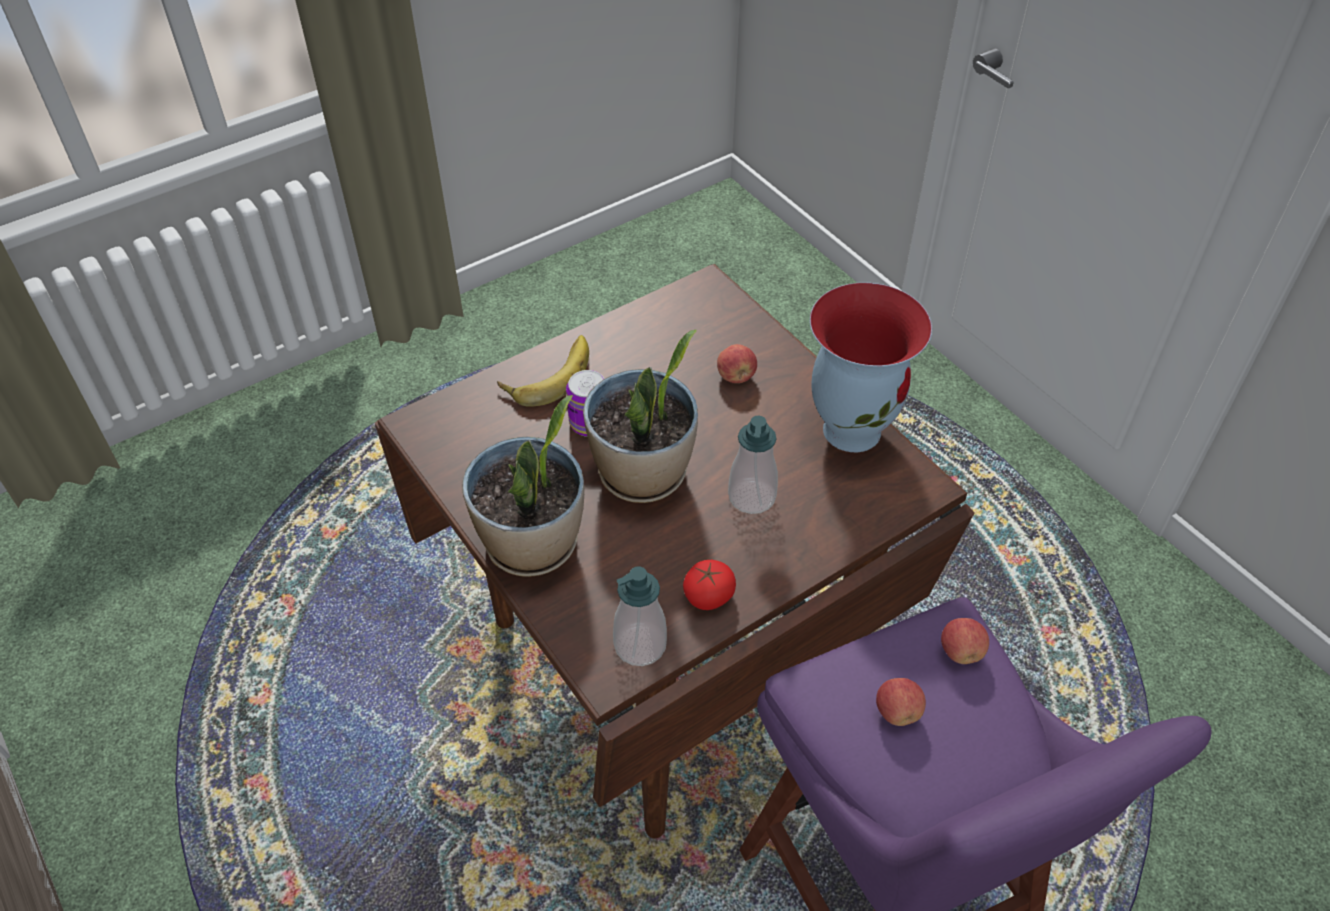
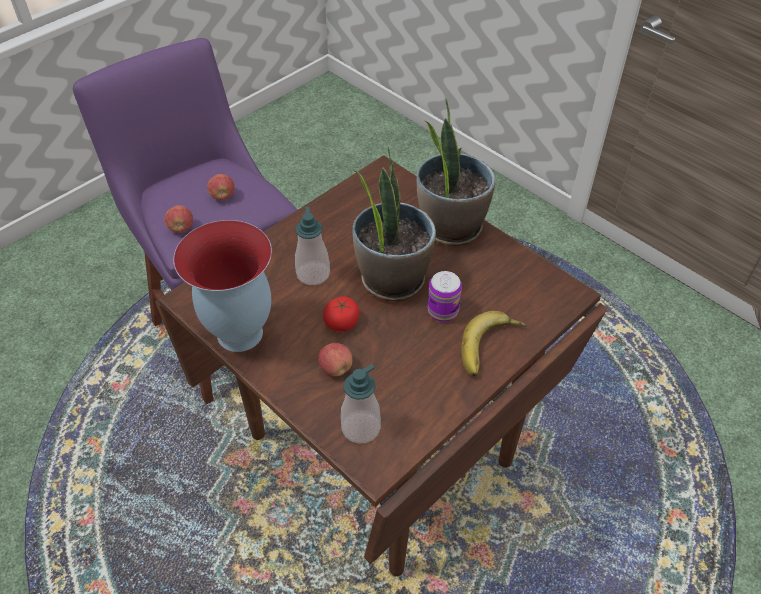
camera: 170 degrees right, 0 degrees up
soap dispenser [613,566,667,666] -> soap dispenser moved to [341,364,381,444]
tomato [683,560,736,610] -> tomato moved to [323,296,359,331]

